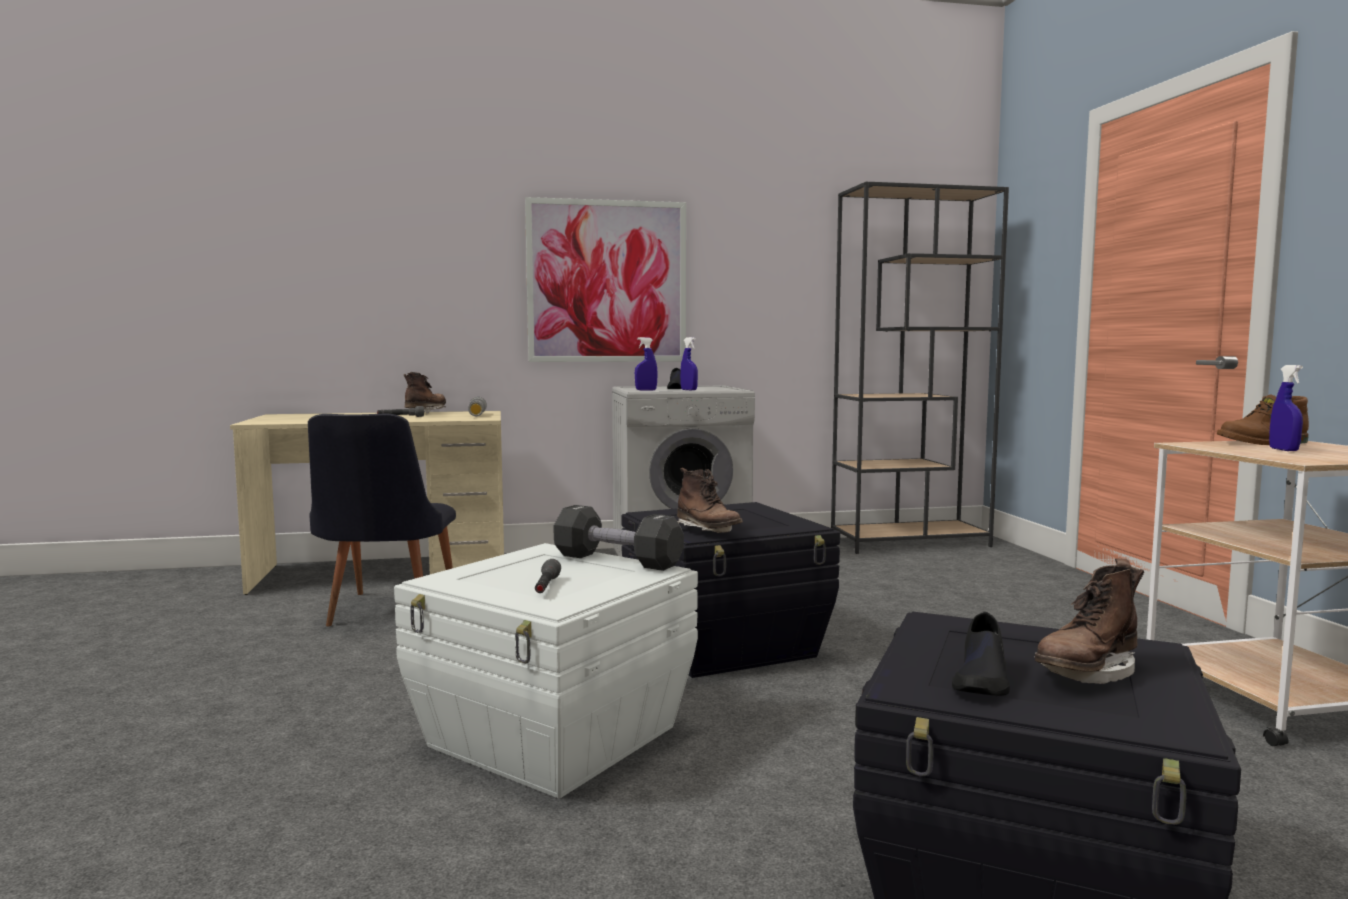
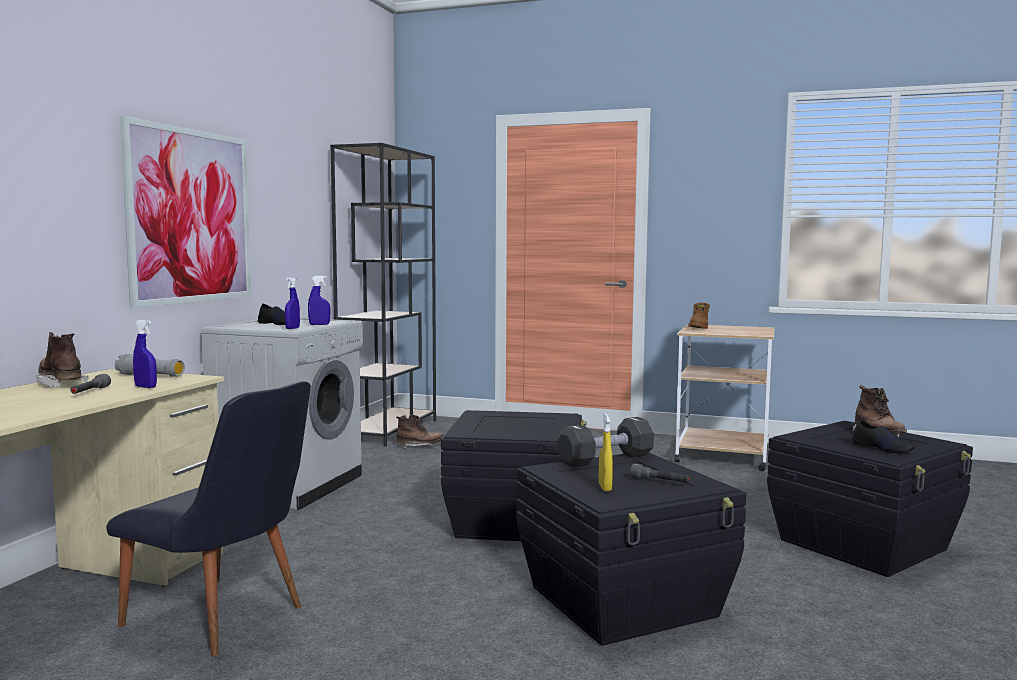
camera: 60 degrees left, 0 degrees up
white storage box [394,543,698,799] -> black storage box [516,453,746,646]
brown boot [677,468,743,533] -> brown boot moved to [396,414,444,449]
blue spray bottle [1269,365,1303,451] -> blue spray bottle moved to [133,320,157,388]
none -> yellow spray bottle [599,413,613,491]

